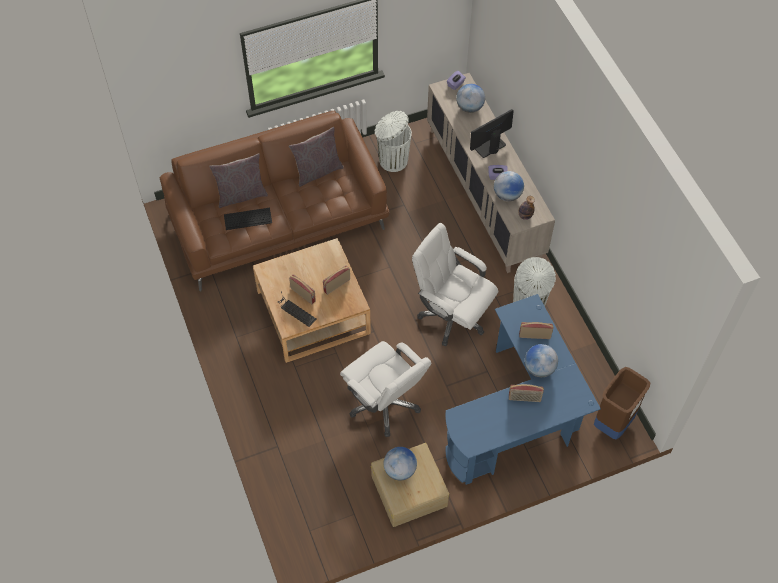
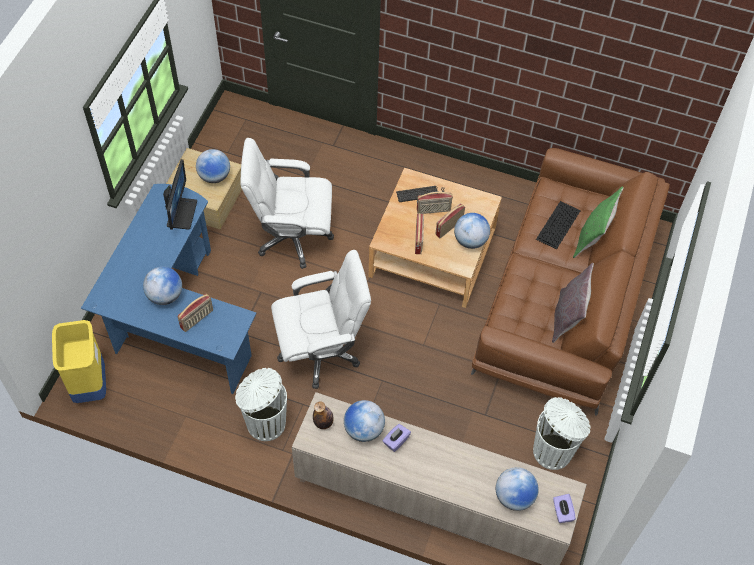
camera: 130 degrees right, 0 degrees up
grey pillow [209,153,268,208] -> green pillow [573,186,624,258]
monitor [470,109,514,158] -> monitor moved to [163,159,197,230]
radio [509,384,544,402] -> radio moved to [435,203,465,239]
brown trash can [594,367,650,439] -> yellow trash can [52,320,106,403]
none -> globe [454,213,490,249]

